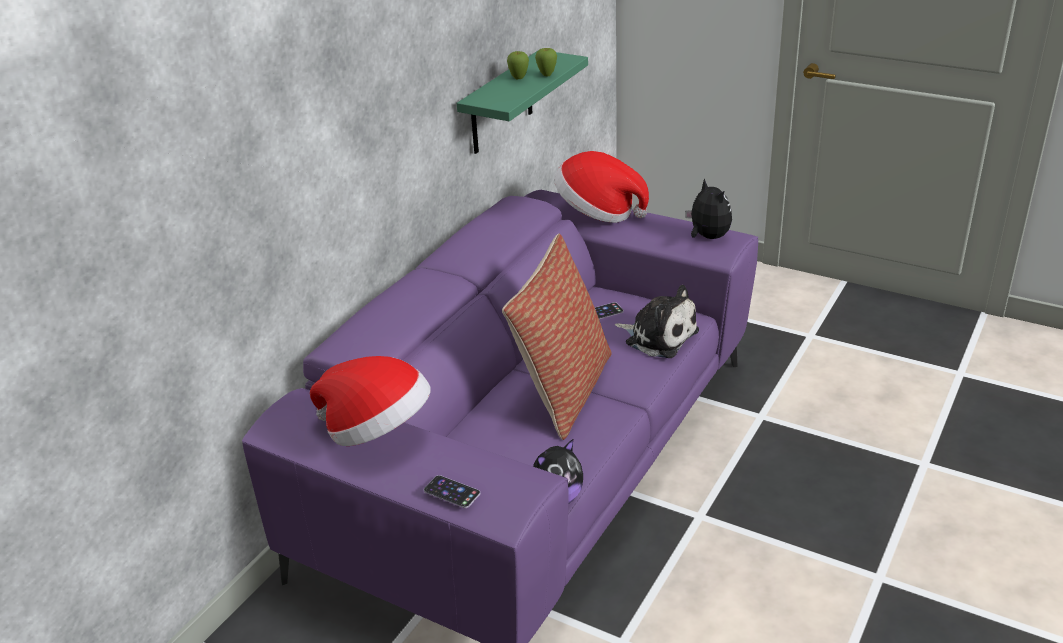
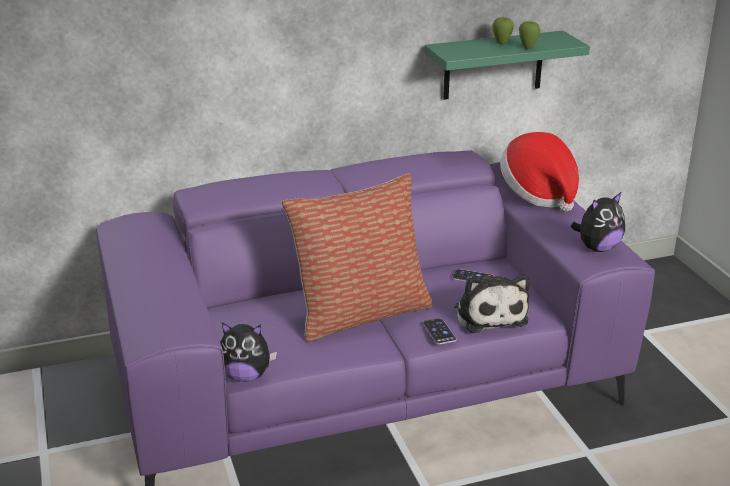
camera: 40 degrees right, 5 degrees down
hat [310,356,430,446] -> none
phone [424,475,480,508] -> phone moved to [423,318,456,344]
plush toy [685,178,732,239] -> plush toy turned 45 degrees clockwise [571,192,625,252]

